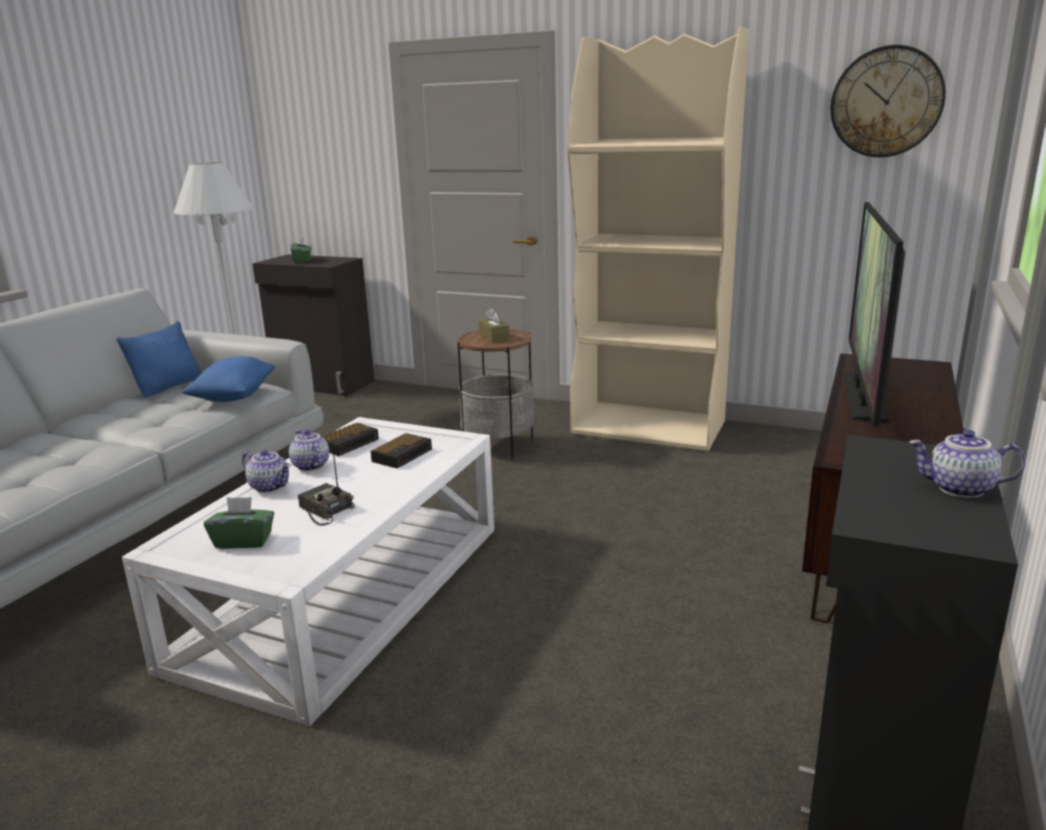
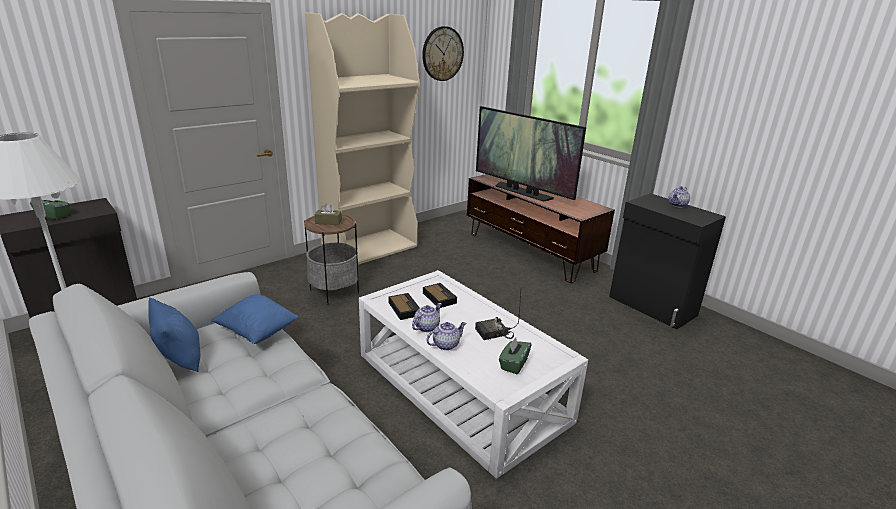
camera: 65 degrees left, 5 degrees up
teapot [289,430,329,471] -> teapot turned 135 degrees clockwise [412,303,442,332]

